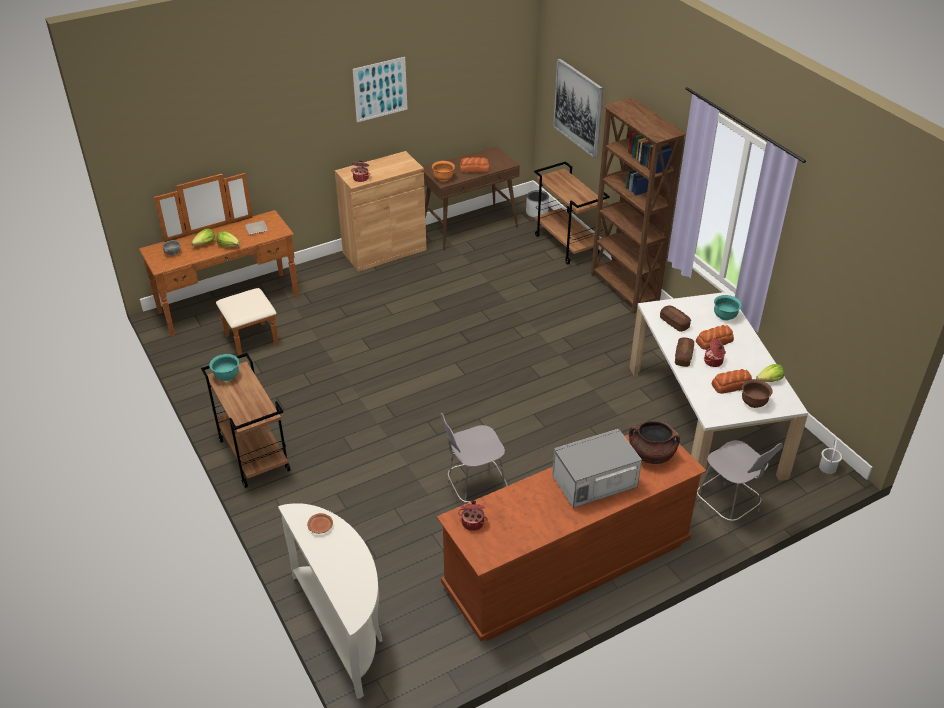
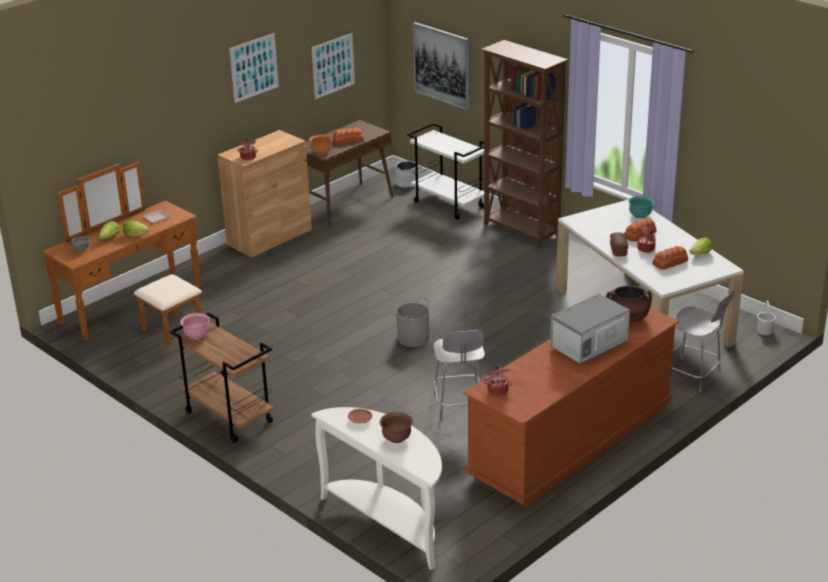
camera: 15 degrees left, 10 degrees down
turquoise bowl [209,354,239,381] -> pink bowl [180,313,210,339]
grey chair [440,413,508,504] -> grey chair turned 60 degrees counterclockwise [433,330,485,419]
brown cart [534,161,610,264] -> white cart [407,123,484,220]
bread [660,306,691,332] -> none
brown bowl [742,379,772,408] -> brown bowl moved to [380,412,413,443]
none -> picture [312,33,355,99]
none -> grey bucket [394,297,431,347]

